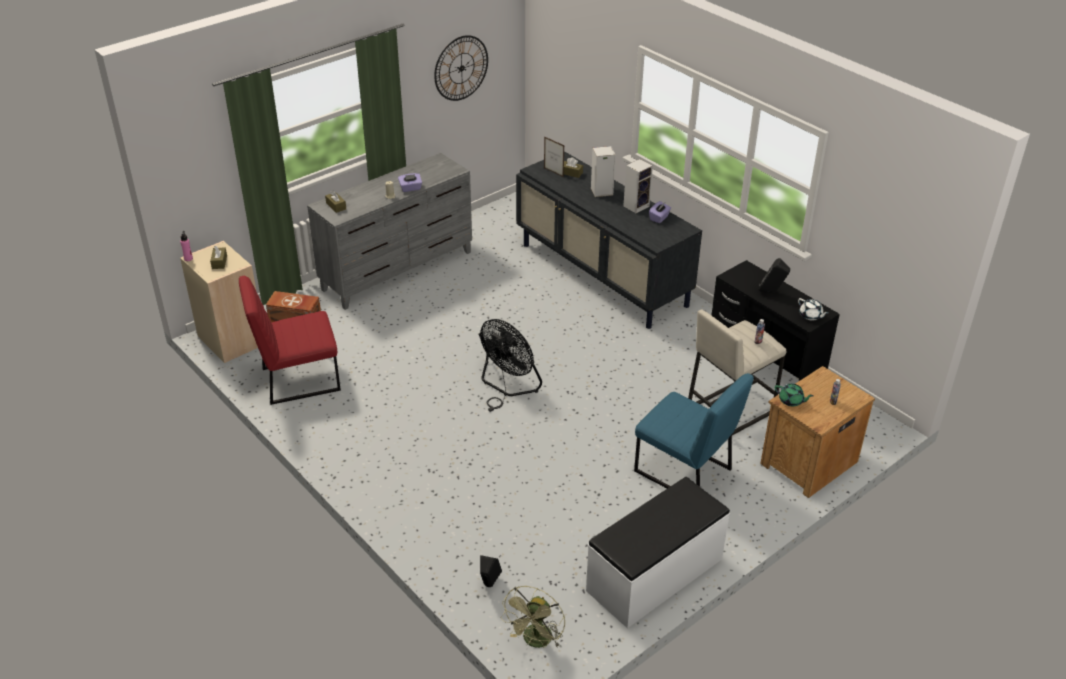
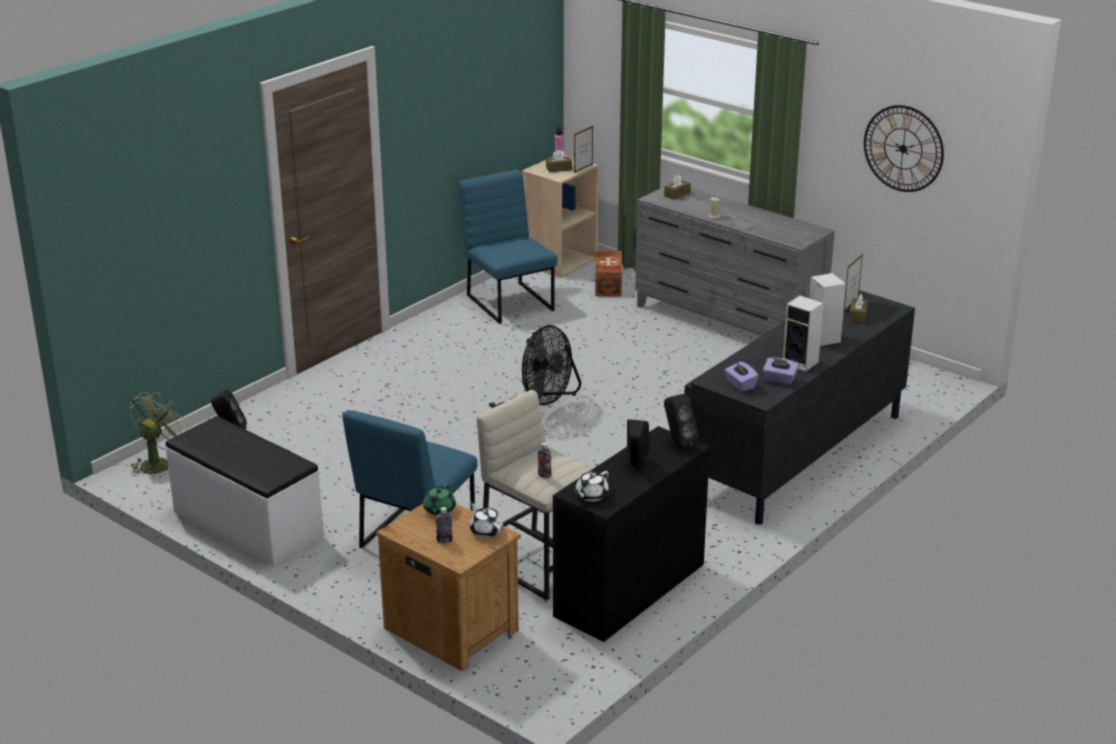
camera: 80 degrees right, 10 degrees down
red chair [239,275,341,405] -> blue chair [459,170,558,324]
purple tissue box [398,173,422,192] -> purple tissue box moved to [725,361,759,392]
green fan [501,586,565,648] -> green fan turned 105 degrees clockwise [129,392,187,476]
none -> white teapot [470,502,503,538]
none -> picture frame [574,126,593,173]
none -> black speaker [664,394,699,450]

